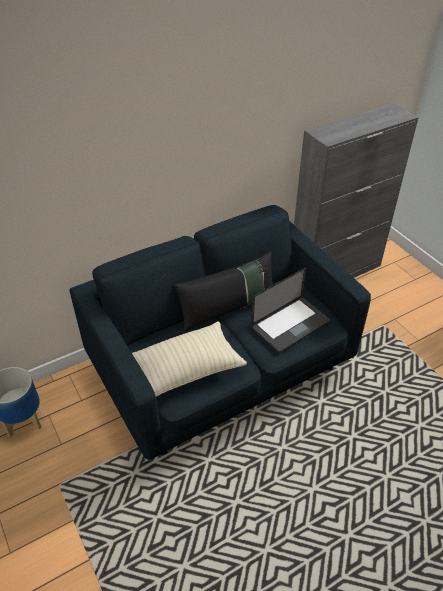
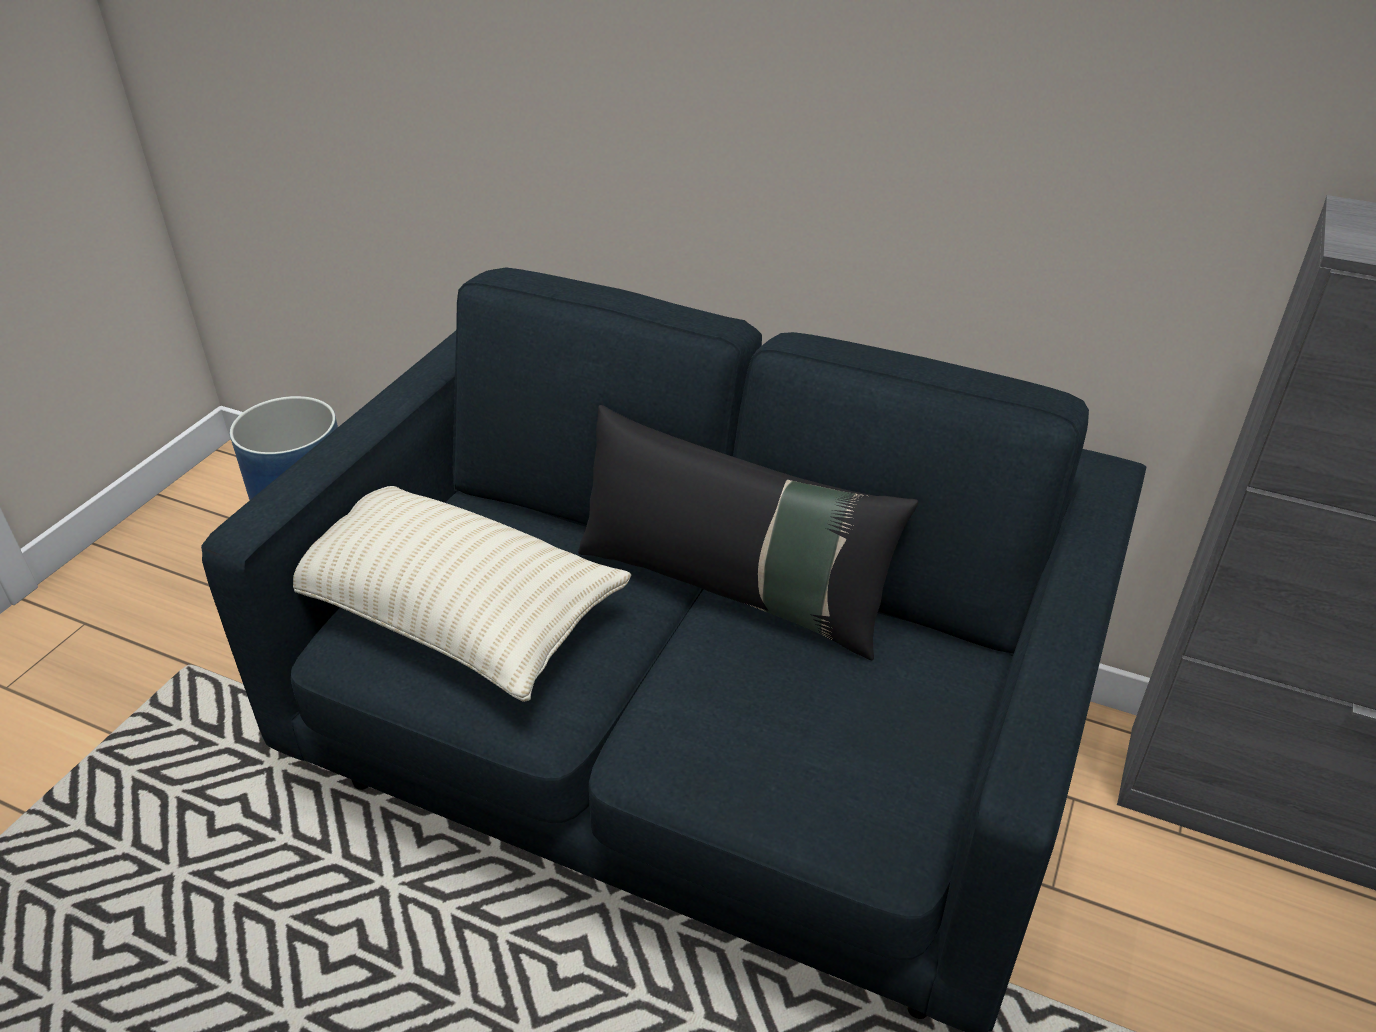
camera: 55 degrees right, 5 degrees down
laptop [251,267,330,353] -> none

